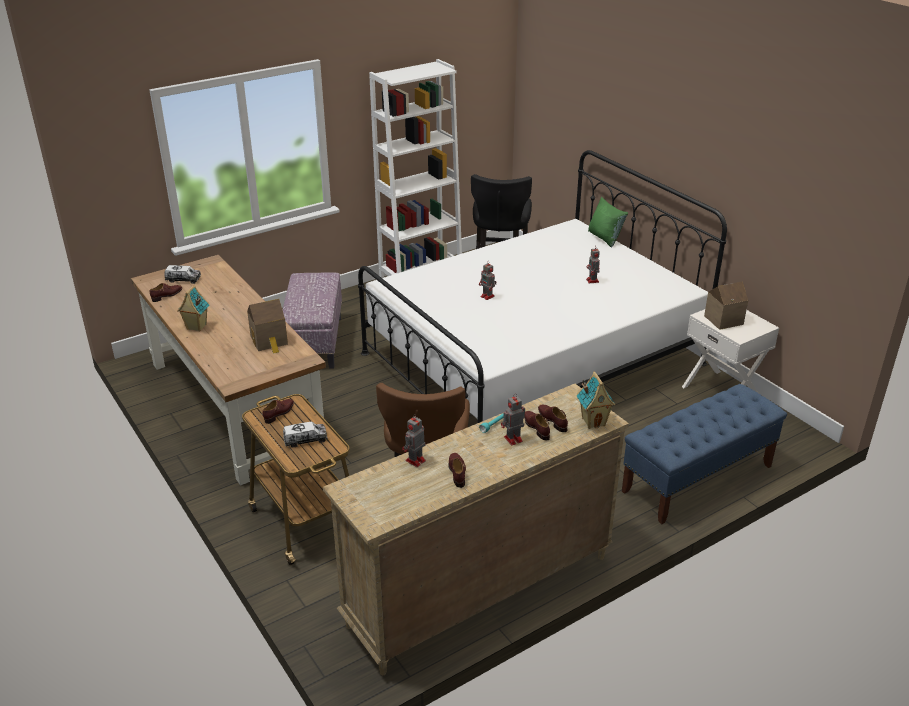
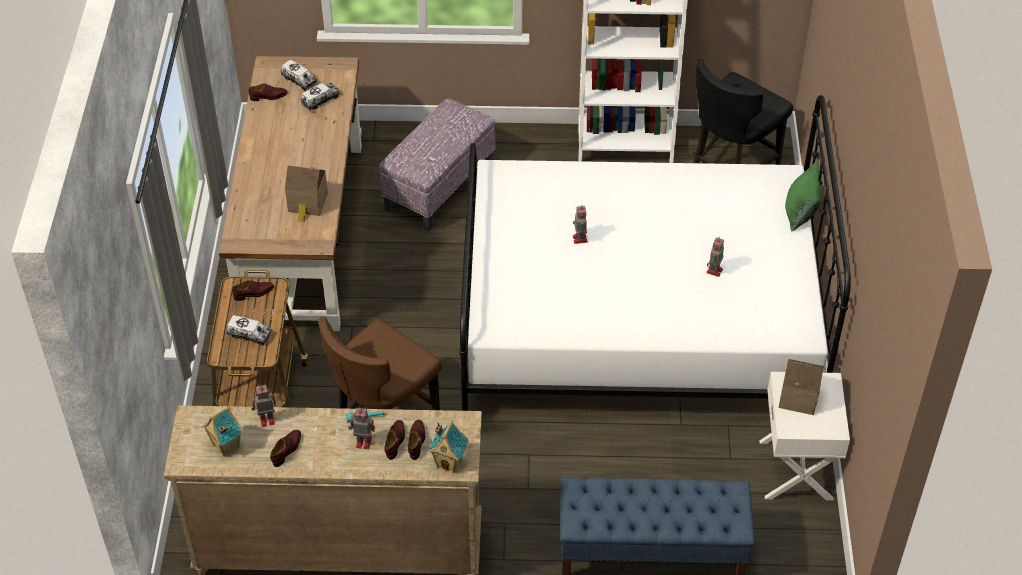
camera: 35 degrees right, 15 degrees up
toy house [178,285,210,332] -> toy house moved to [202,405,244,457]
none -> toy truck [301,83,340,110]

